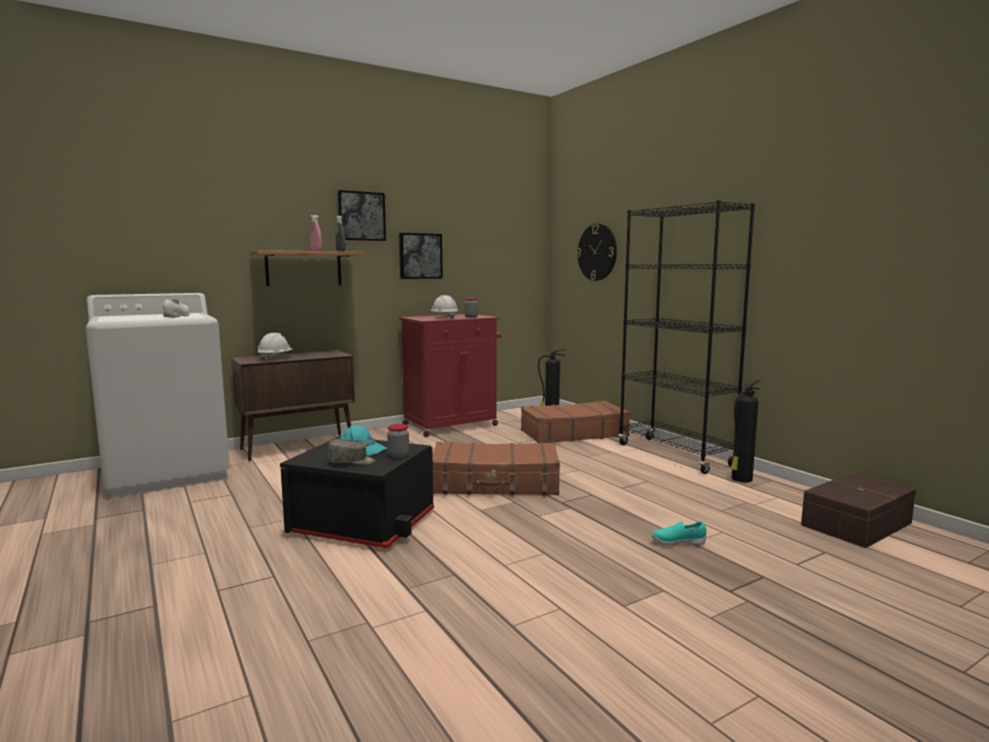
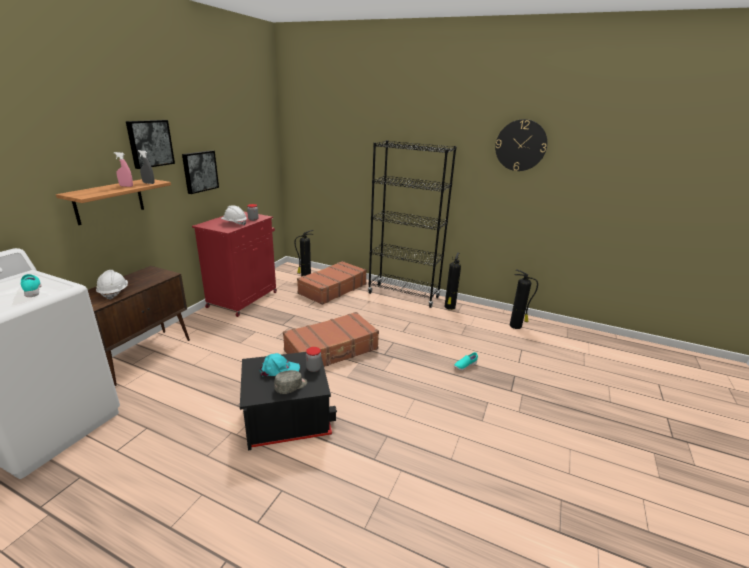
camera: 35 degrees left, 15 degrees up
white shoe [163,299,190,318] -> turquoise shoe [21,274,42,297]
wall clock [576,224,617,281] -> wall clock moved to [495,119,547,171]
brown storage box [801,472,916,548] -> fire extinguisher [510,269,538,329]

